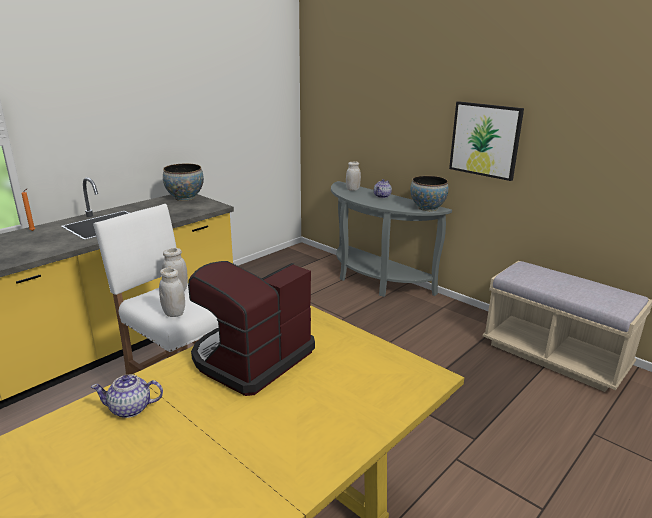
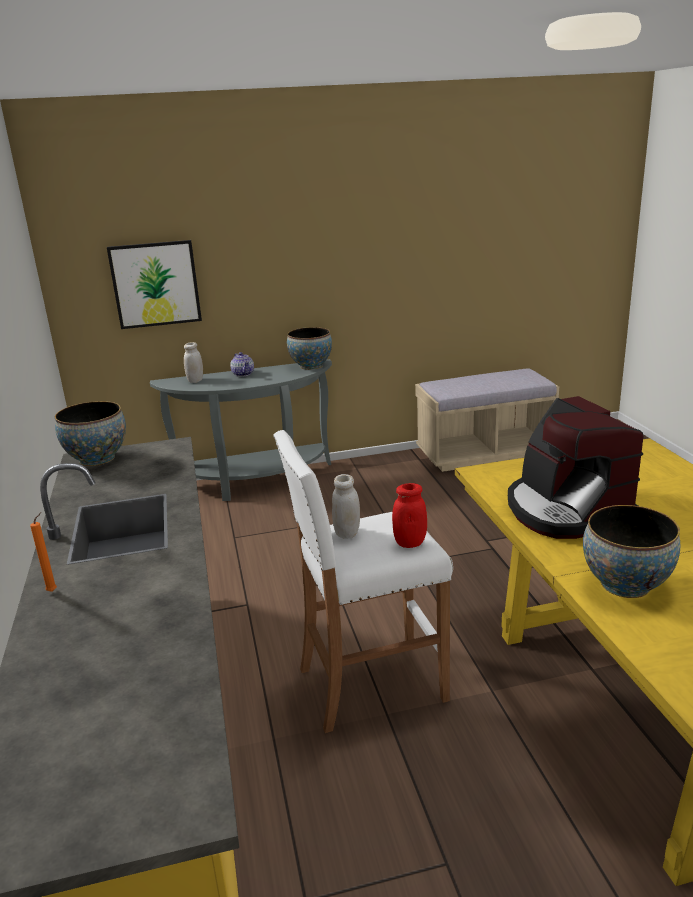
camera: 55 degrees left, 0 degrees up
teapot [91,374,163,418] -> bowl [583,505,680,598]
white jar [159,267,185,317] -> red jar [392,483,427,548]
picture [449,101,524,181] -> picture moved to [107,240,202,329]

